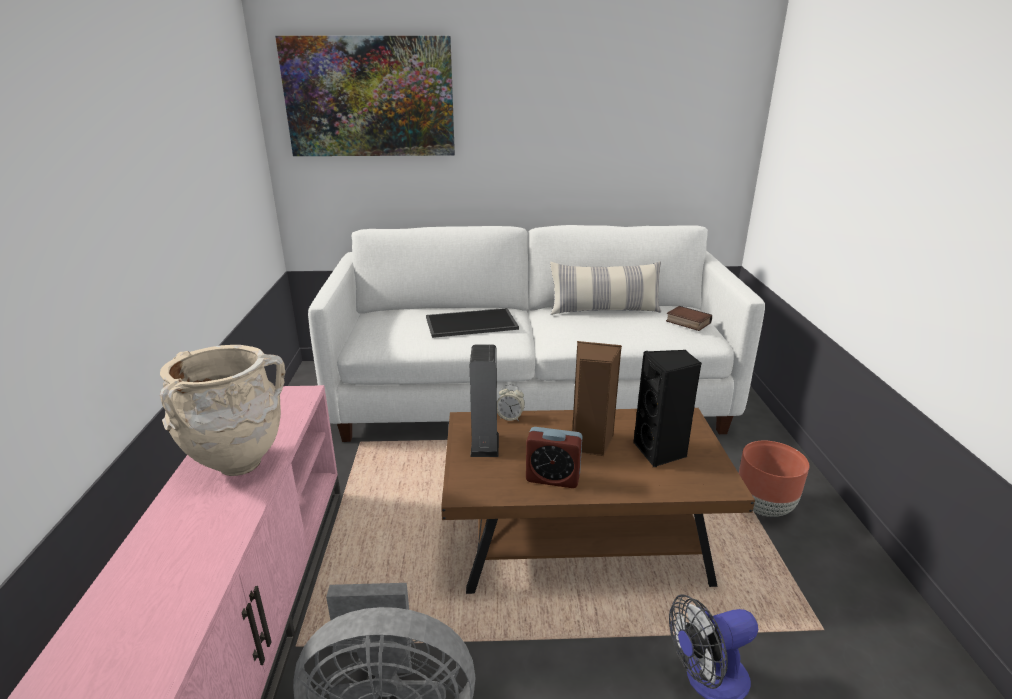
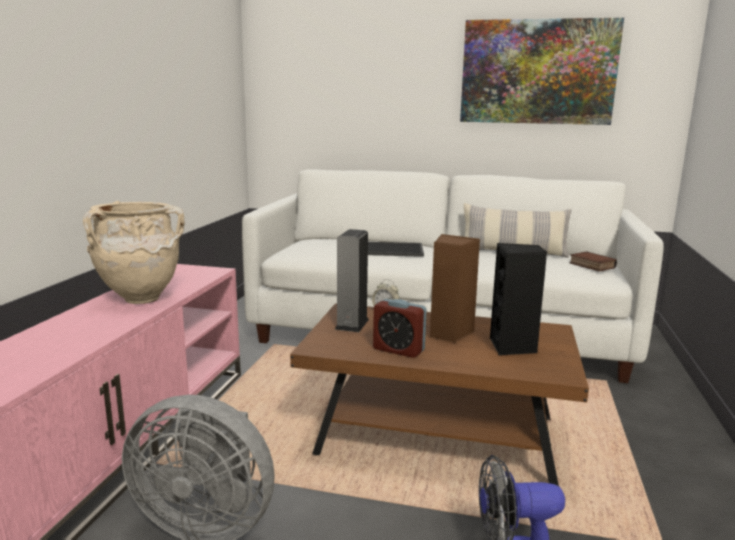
camera: 15 degrees right, 10 degrees down
picture [275,36,455,156] -> picture moved to [460,18,624,125]
brown planter [739,441,809,517] -> none

